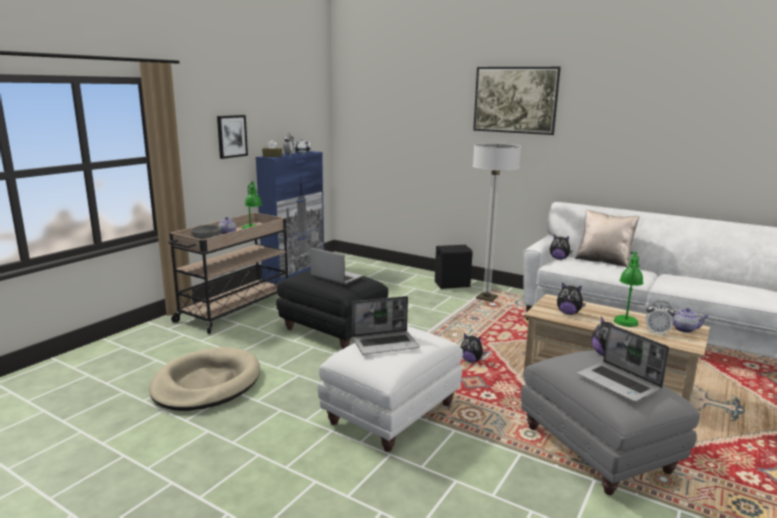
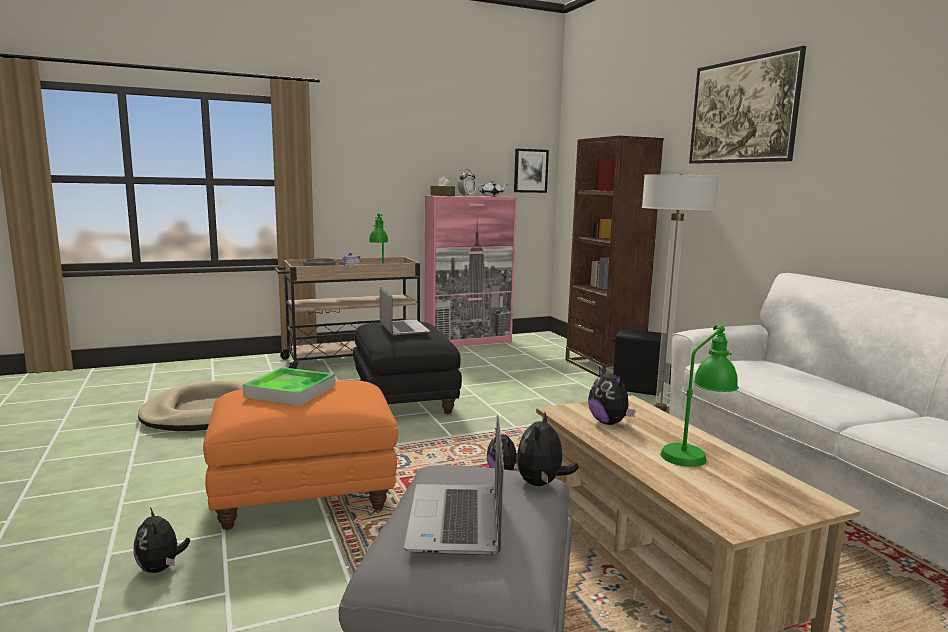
camera: 35 degrees right, 5 degrees down
picture [217,115,248,159] -> picture moved to [514,149,549,193]
blue cabinet [256,151,324,284] -> pink cabinet [424,196,517,347]
white ottoman [318,326,463,452] -> orange ottoman [203,380,398,530]
laptop [353,296,420,355] -> tray [243,367,336,406]
plush toy [550,235,572,260] -> plush toy moved to [133,507,190,573]
beige pillow [575,209,639,268] -> none
alarm clock [646,301,675,336] -> none
teapot [672,308,709,333] -> none
none -> brown bookcase [565,136,664,377]

